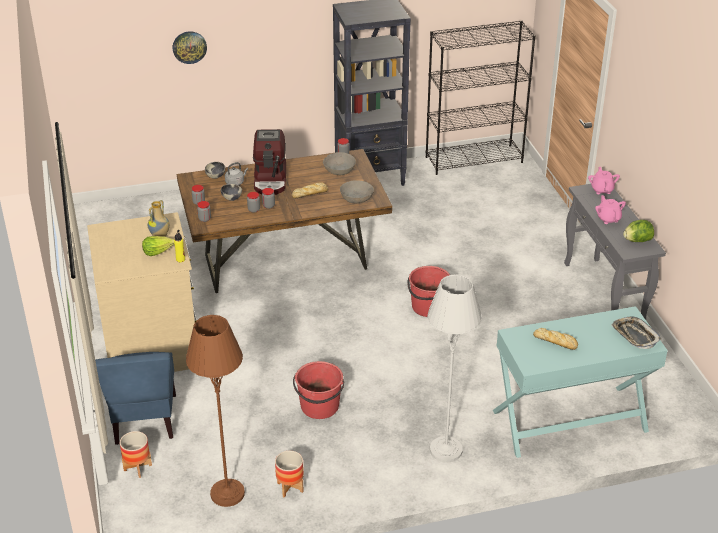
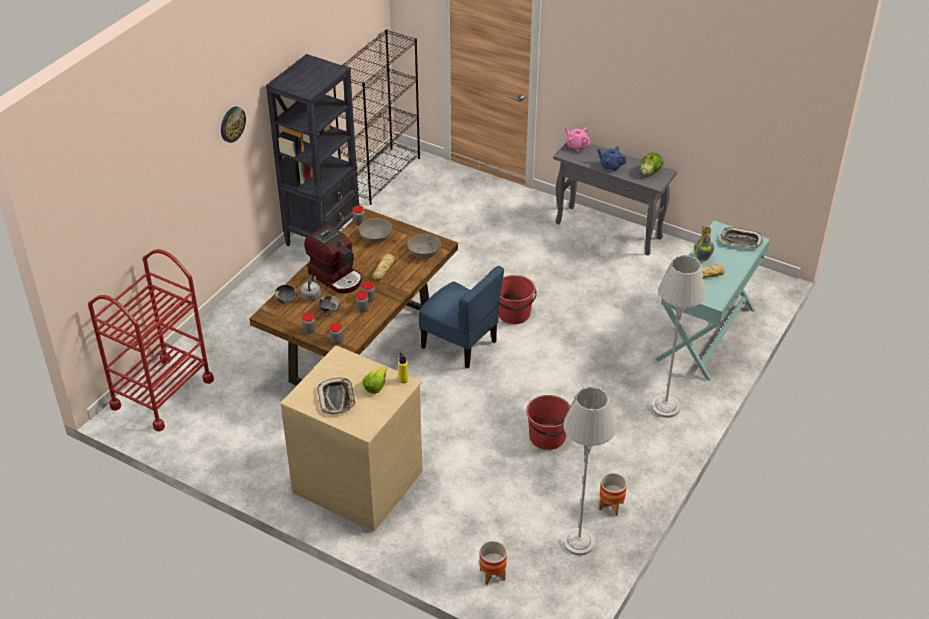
camera: 45 degrees left, 5 degrees up
blue chair [95,352,176,445] -> blue chair moved to [418,266,504,369]
vase [148,200,170,237] -> vase moved to [694,225,714,261]
wall clock [173,31,207,64] -> wall clock moved to [221,107,246,143]
brown floor lamp [186,315,245,507] -> grey floor lamp [563,387,616,556]
pink teapot [595,195,626,224] -> blue teapot [597,146,627,172]
none -> red cart [88,249,214,432]
none -> tray [317,378,356,414]

